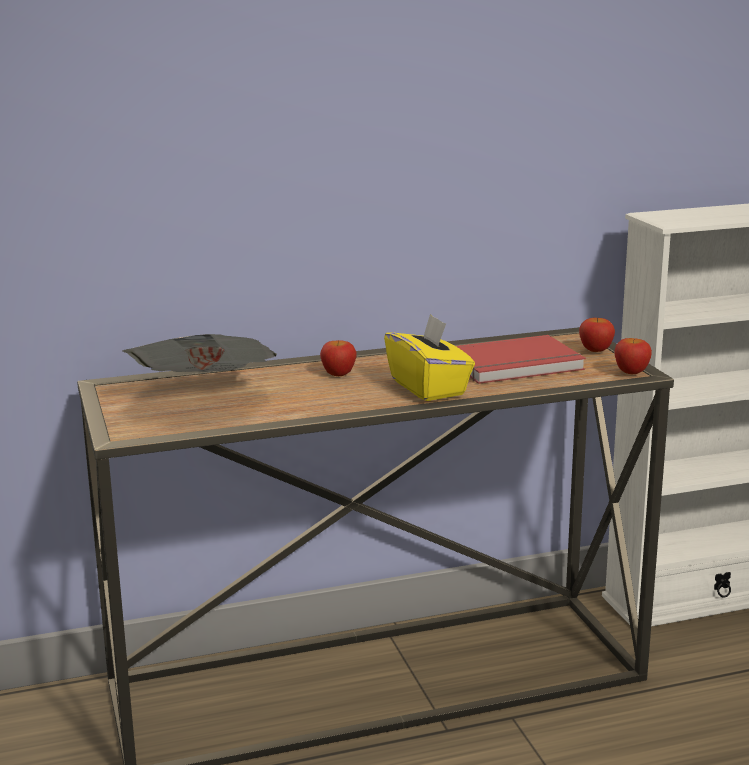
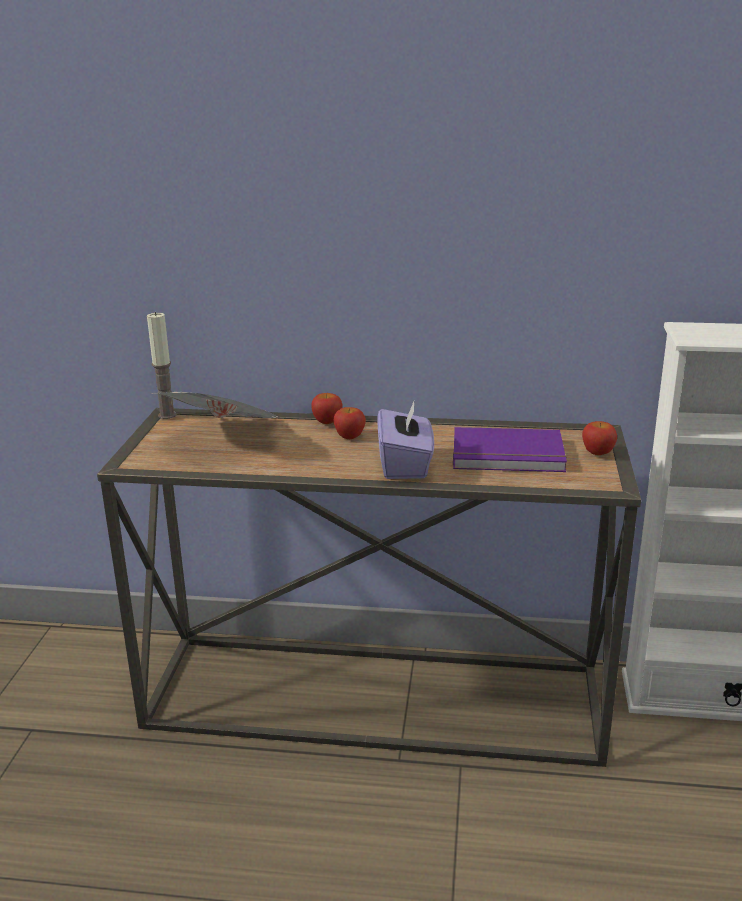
camera: 25 degrees right, 5 degrees up
yellow tissue box [384,313,475,401] -> purple tissue box [378,399,434,479]
red book [456,335,586,384] -> purple book [453,427,567,472]
apple [615,338,652,374] -> apple moved to [311,393,342,424]
none -> candle [147,312,176,419]

